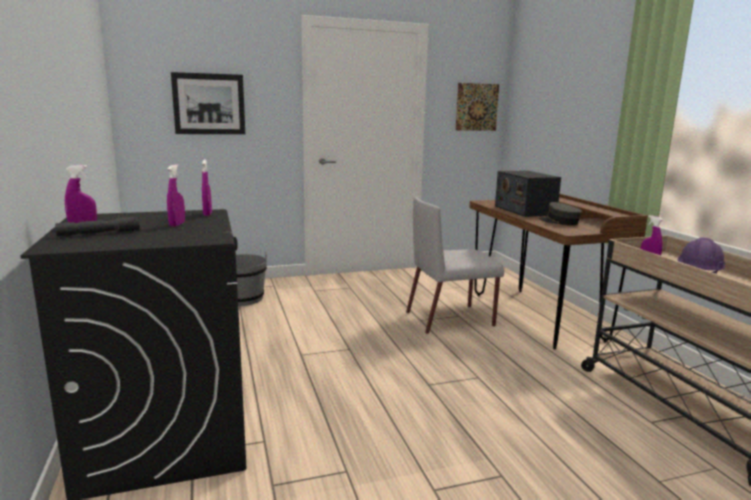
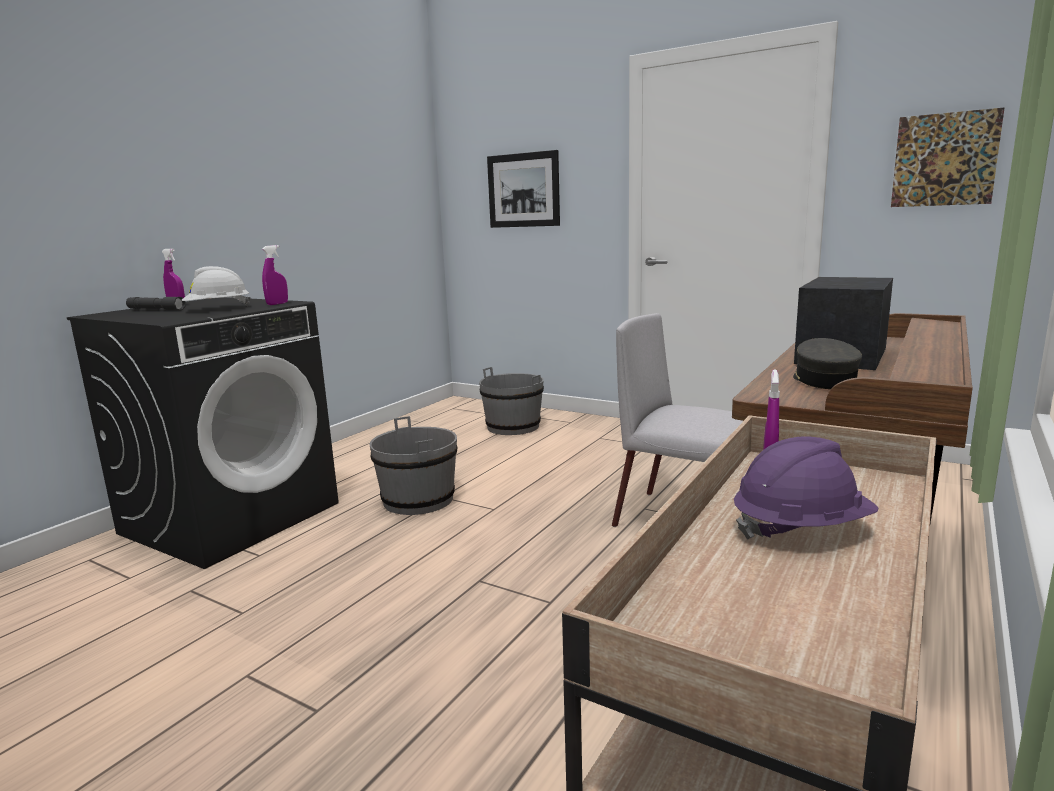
camera: 50 degrees right, 0 degrees up
purple spray bottle [167,164,185,227] -> white hard hat [182,266,251,306]
none -> grey bucket [369,416,457,515]

